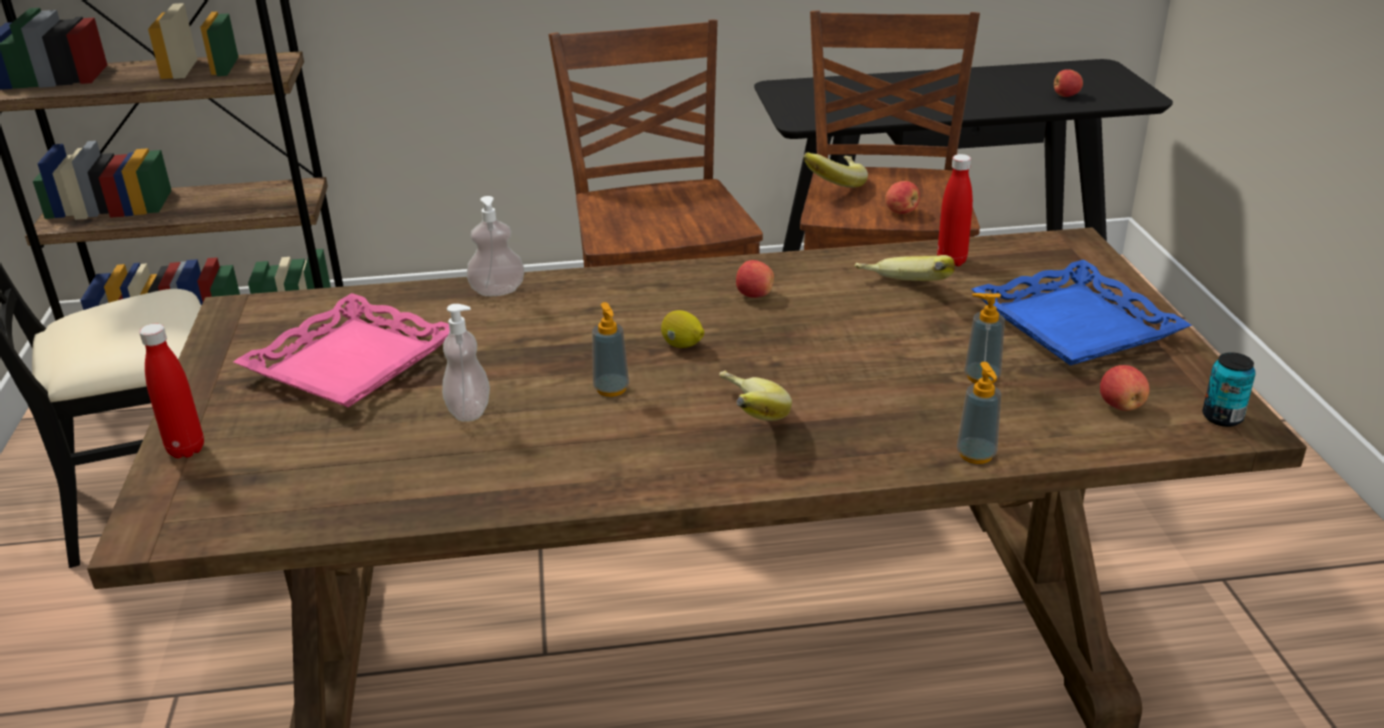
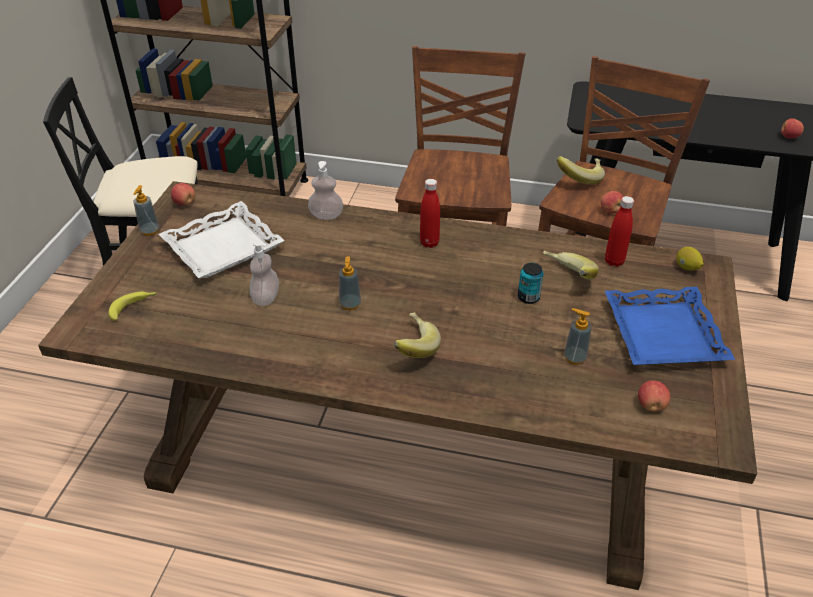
camera: 20 degrees right, 10 degrees up
red bottle [139,324,204,458] -> red bottle moved to [420,179,440,248]
pink tray [233,293,450,408] -> white tray [159,201,285,278]
lemon [661,310,704,348] -> lemon moved to [676,247,704,271]
apple [736,260,774,298] -> apple moved to [171,183,195,206]
soap dispenser [957,362,1001,464] -> soap dispenser moved to [133,185,159,236]
can [1202,352,1256,427] -> can moved to [518,263,544,304]
none -> banana [108,292,157,321]

